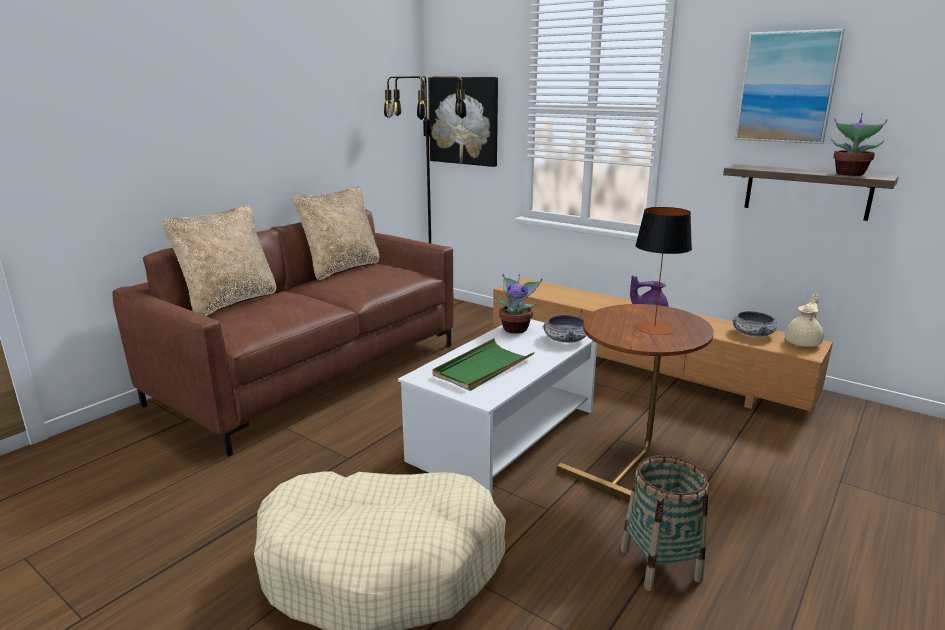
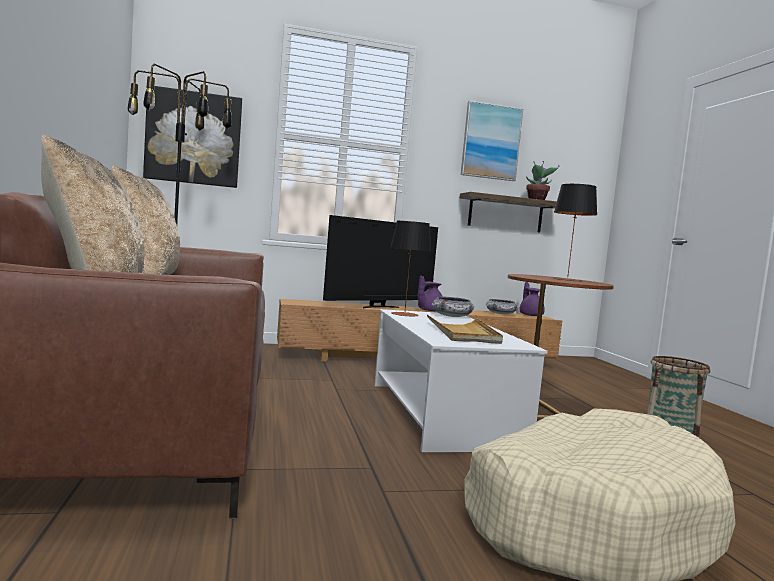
camera: 50 degrees left, 15 degrees down
green tray [432,338,535,391] -> beige tray [427,315,503,344]
potted plant [496,274,543,333] -> table lamp [390,221,431,316]
beige teapot [785,293,824,347] -> purple teapot [520,282,545,316]
none -> television [323,215,438,308]

